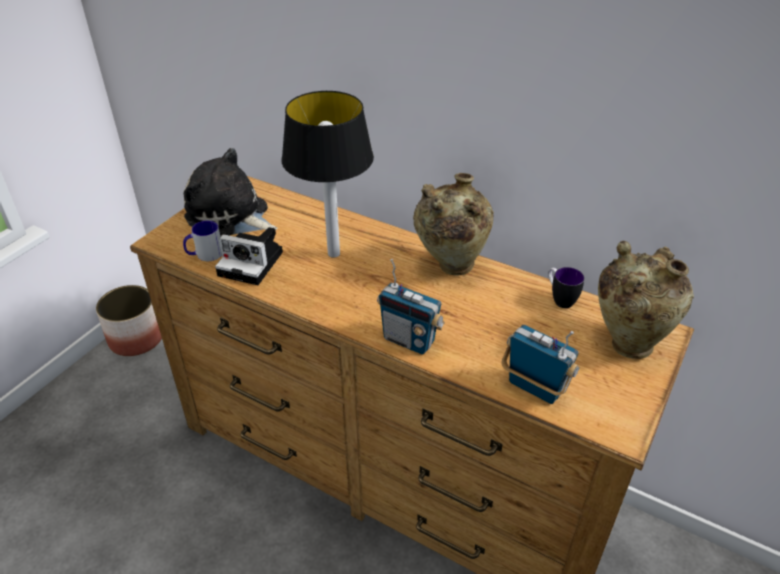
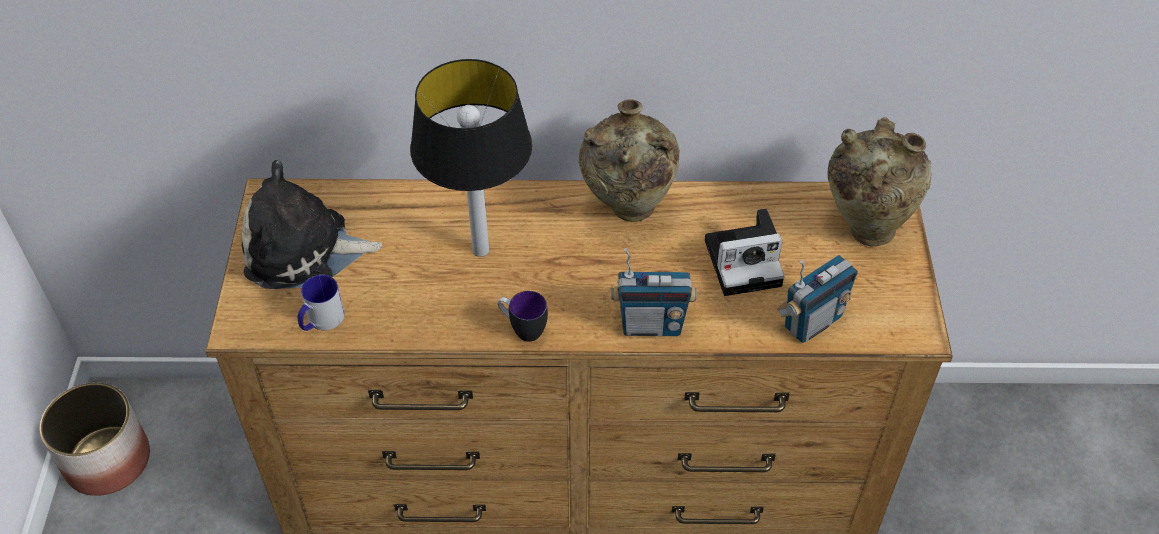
camera: 30 degrees left, 10 degrees up
camera [215,227,283,285] -> camera moved to [705,209,784,296]
radio [502,325,579,404] -> radio turned 135 degrees clockwise [776,255,858,343]
mug [548,267,584,308] -> mug moved to [498,291,548,342]

